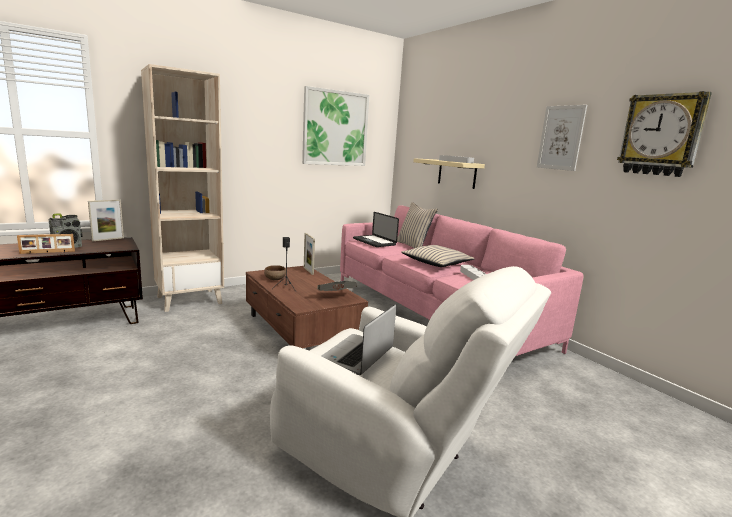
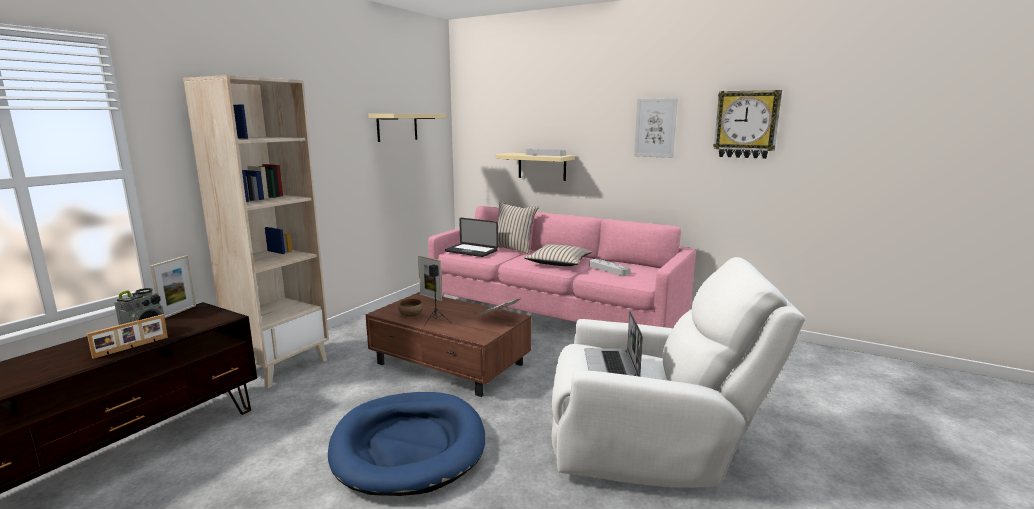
camera: 25 degrees left, 0 degrees up
picture [302,86,369,166] -> beige shelf [369,114,446,142]
none -> blue dog bed [328,392,485,496]

